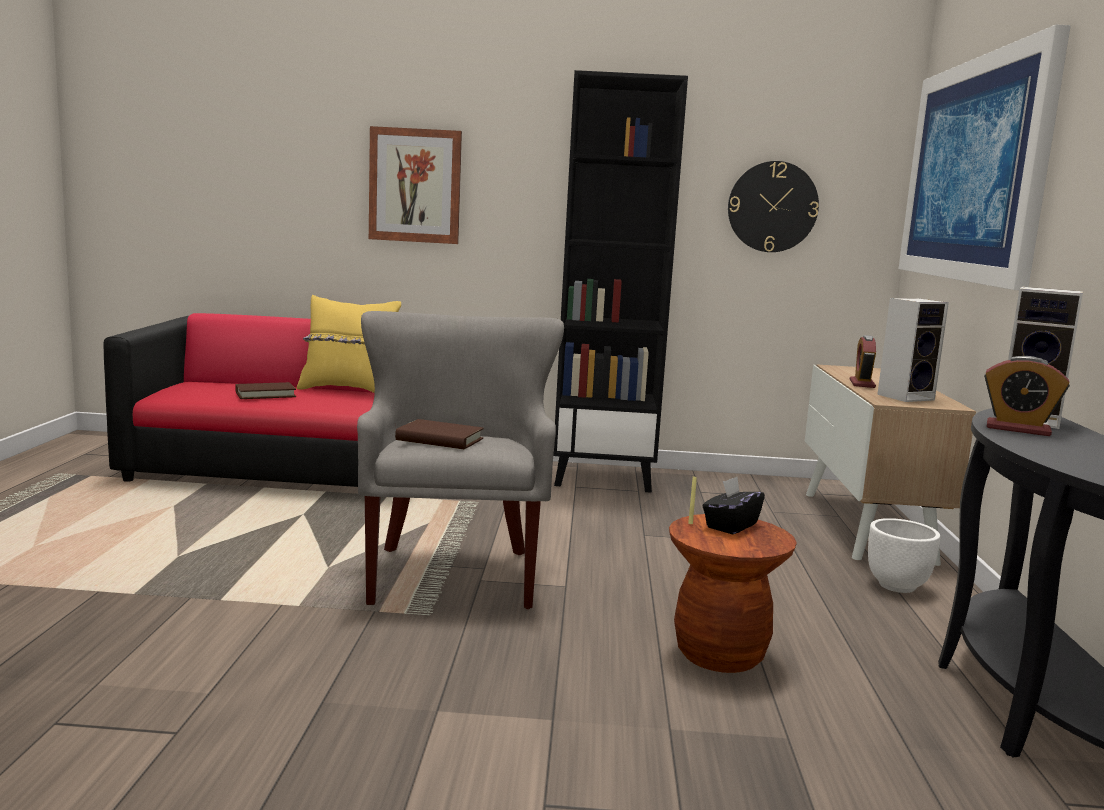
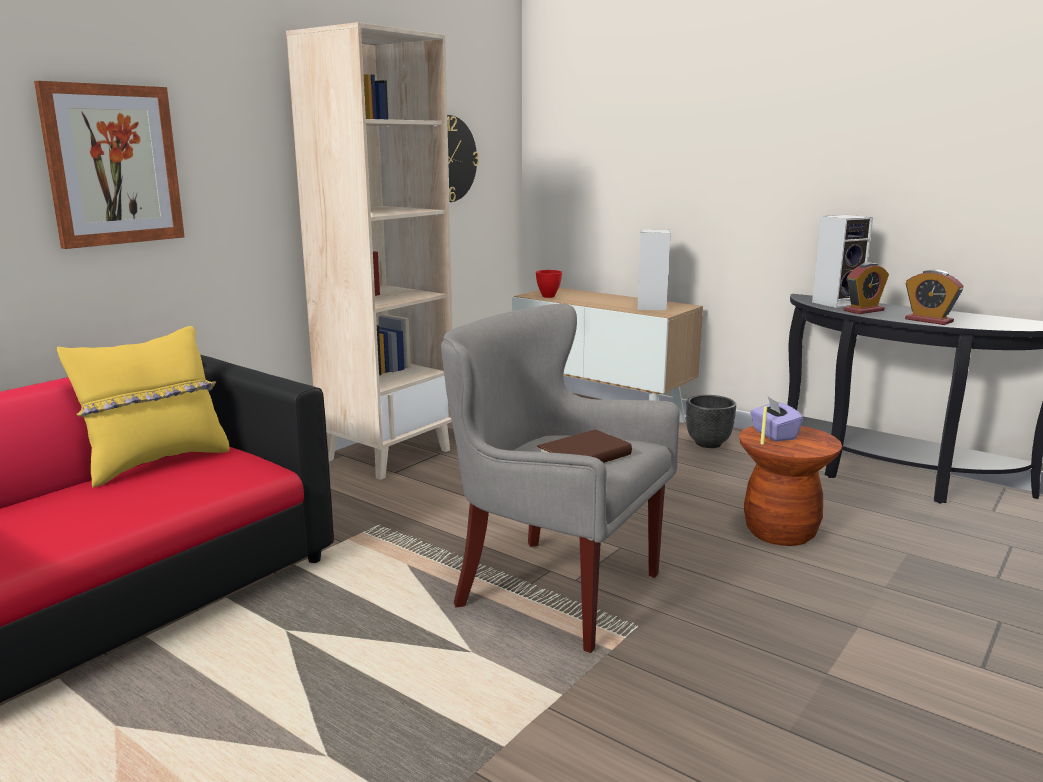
camera: 55 degrees left, 5 degrees up
brown book [235,382,296,399] -> none
black bookcase [553,70,688,493] -> beige bookcase [286,22,453,480]
black tissue box [703,477,765,535] -> purple tissue box [750,397,803,442]
alarm clock [850,335,876,388] -> alarm clock moved to [905,270,963,325]
white planter [868,518,940,593] -> black planter [686,395,736,448]
picture [899,25,1071,290] -> none
none -> red bowl [536,270,562,298]

